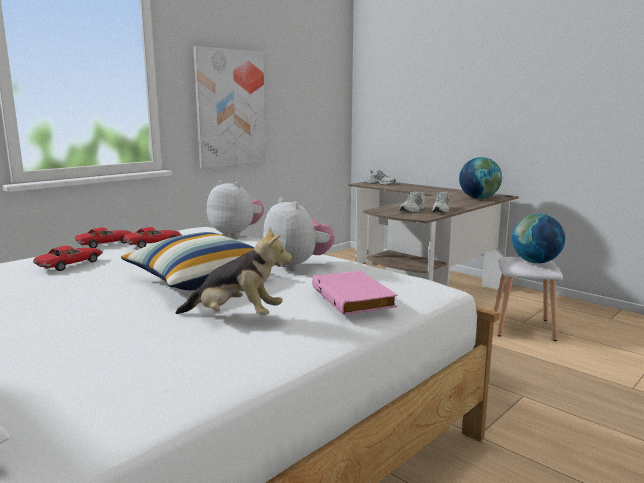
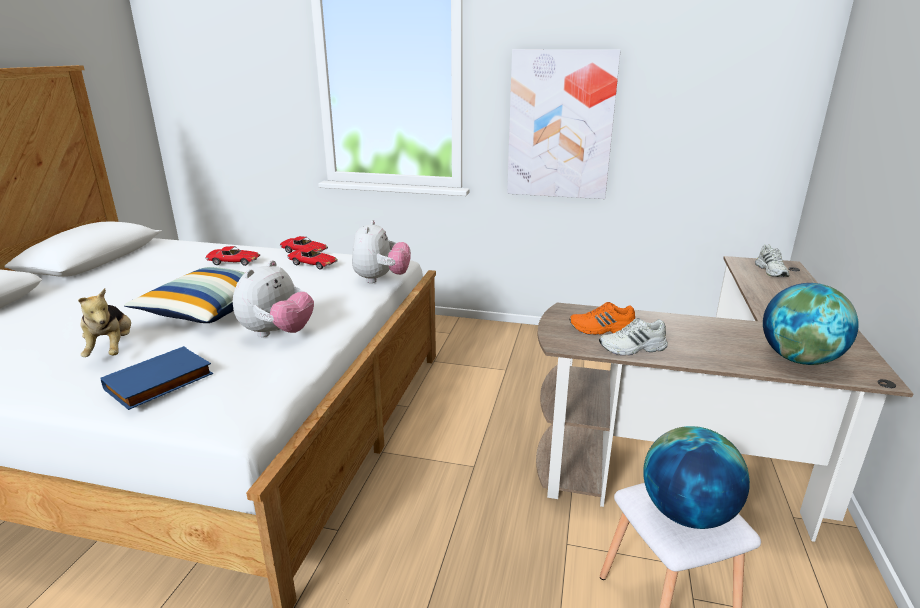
camera: 60 degrees right, 10 degrees up
pink book [312,271,397,316] -> blue book [100,346,213,410]
white shoe [399,191,427,213] -> orange shoe [570,302,635,335]

